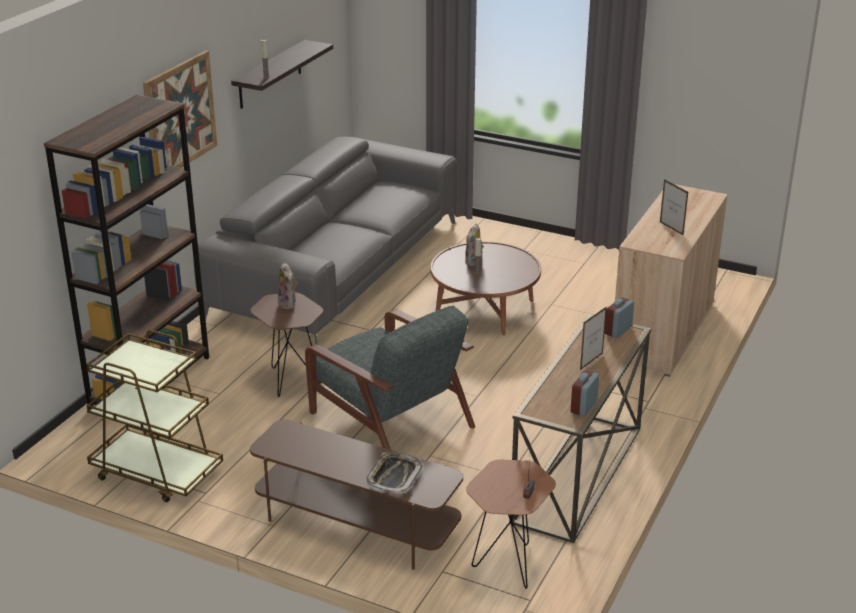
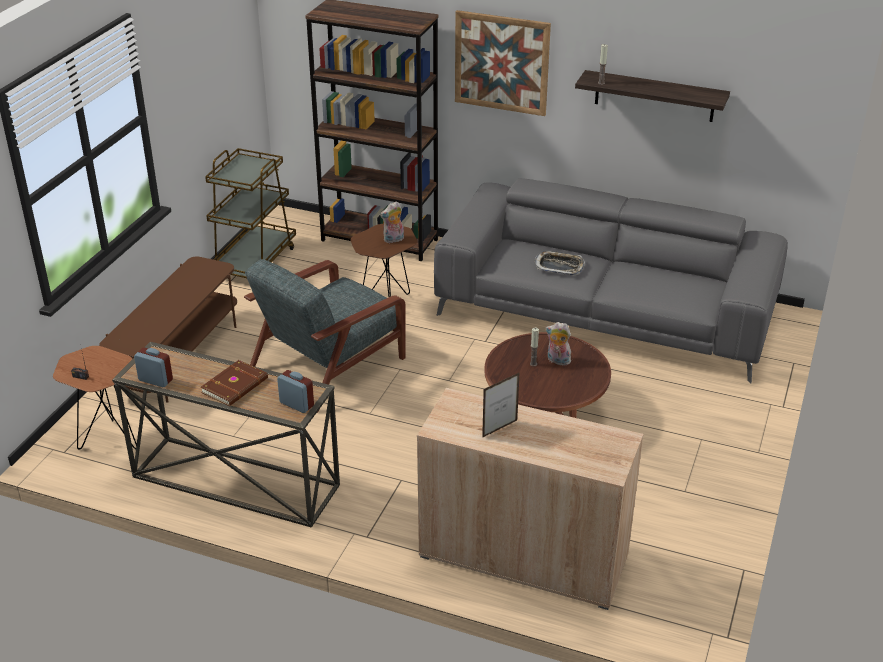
camera: 85 degrees right, 5 degrees up
tray [366,452,422,493] -> tray moved to [534,251,585,275]
picture frame [580,306,607,370] -> brown book [201,360,268,406]

